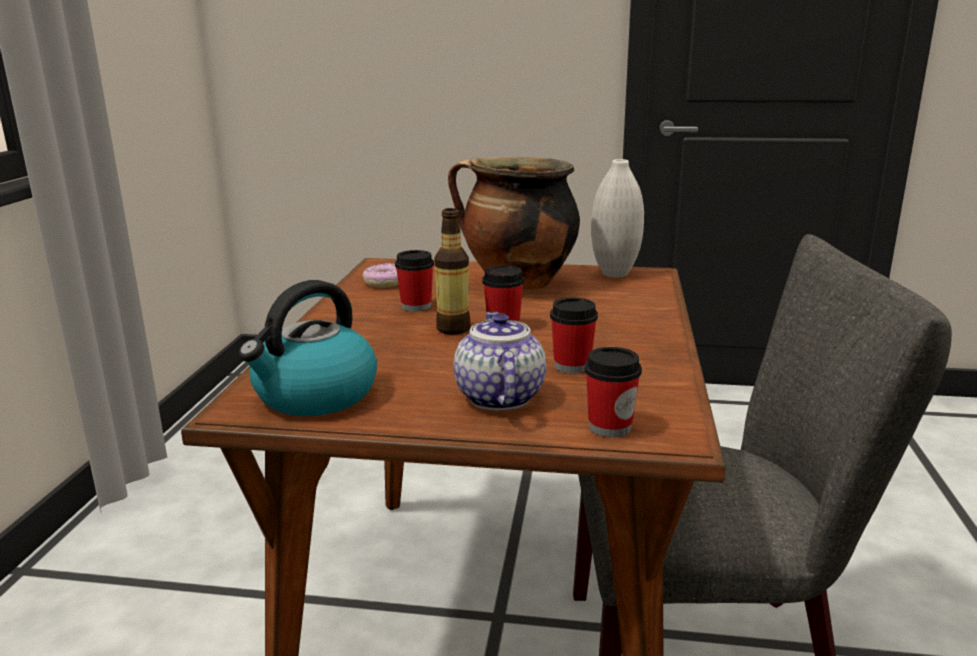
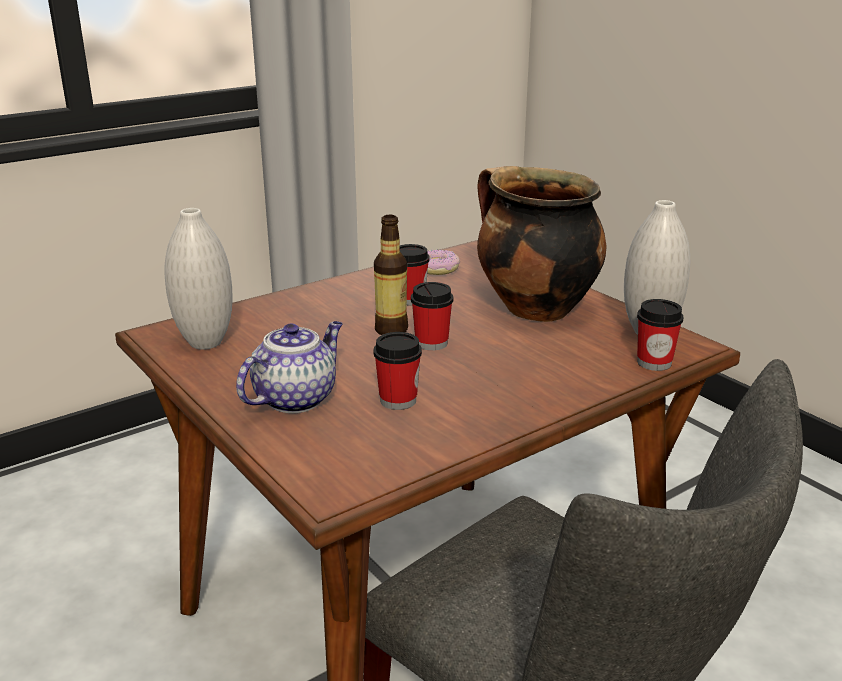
camera: 45 degrees right, 5 degrees up
kettle [239,280,377,416] -> white vase [164,208,233,350]
cup [585,347,642,438] -> cup moved to [637,299,684,371]

